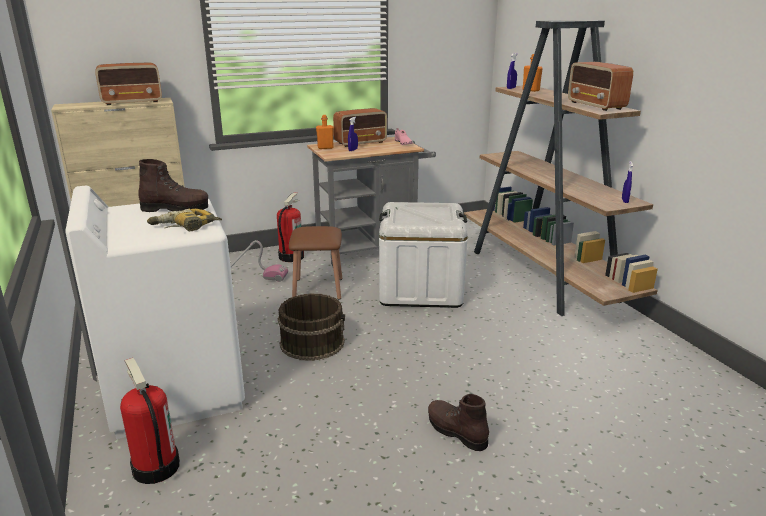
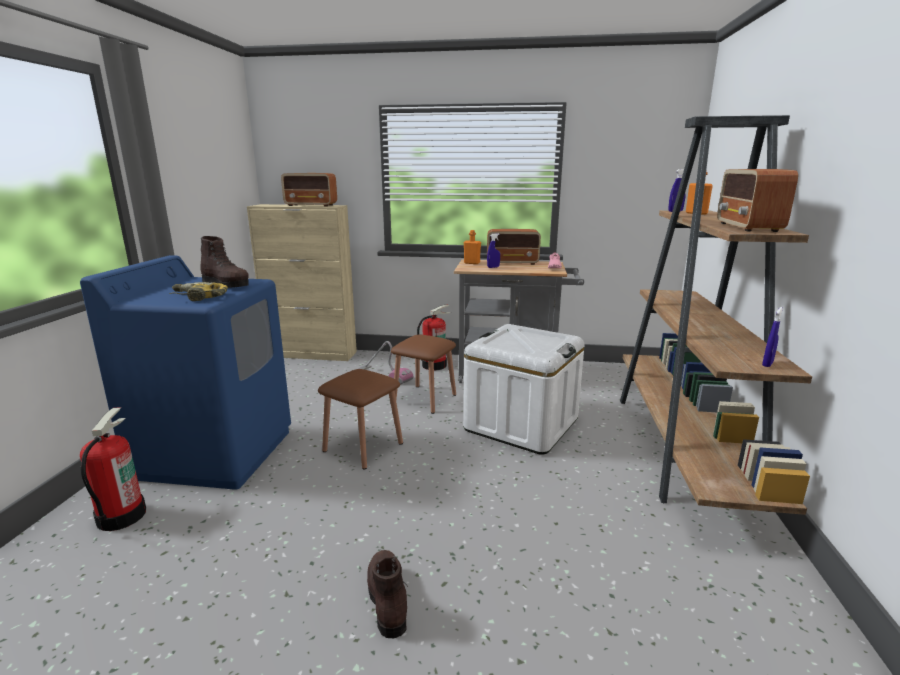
camera: 30 degrees right, 5 degrees down
white washing machine [65,186,245,439] -> blue washing machine [80,255,291,490]
brown bucket [278,293,345,361] -> brown stool [318,369,403,470]

